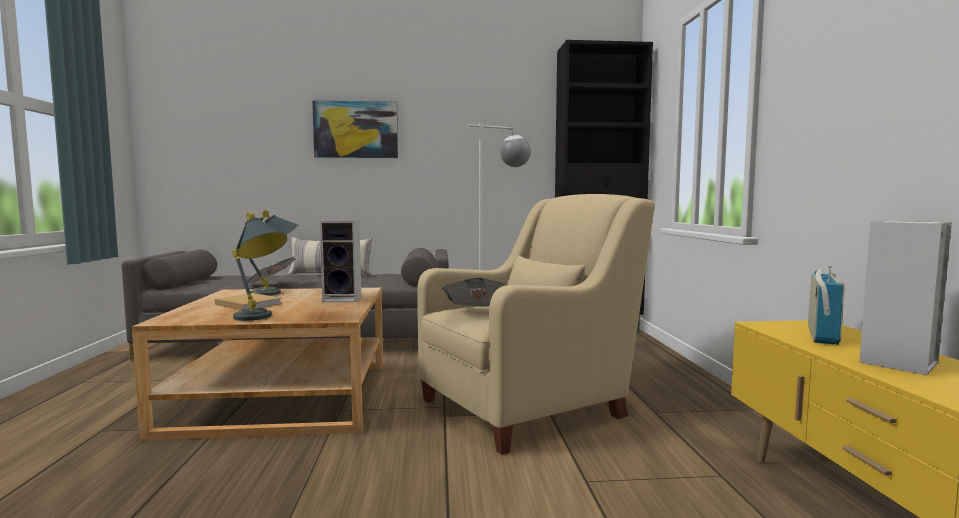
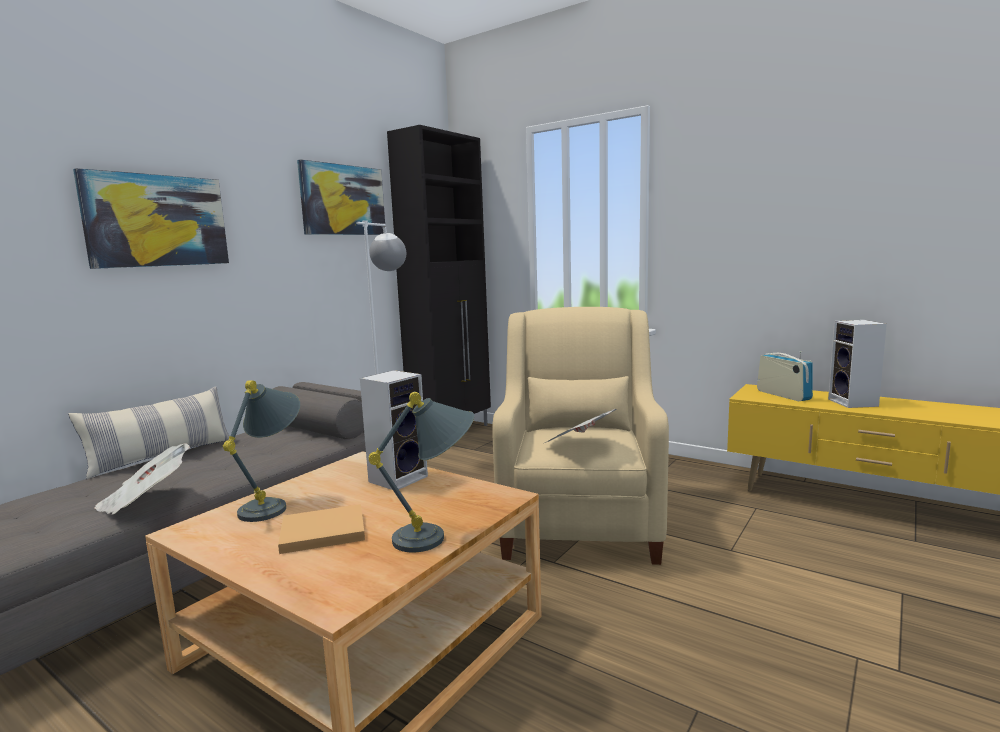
camera: 50 degrees left, 5 degrees up
none -> picture [297,159,385,235]

